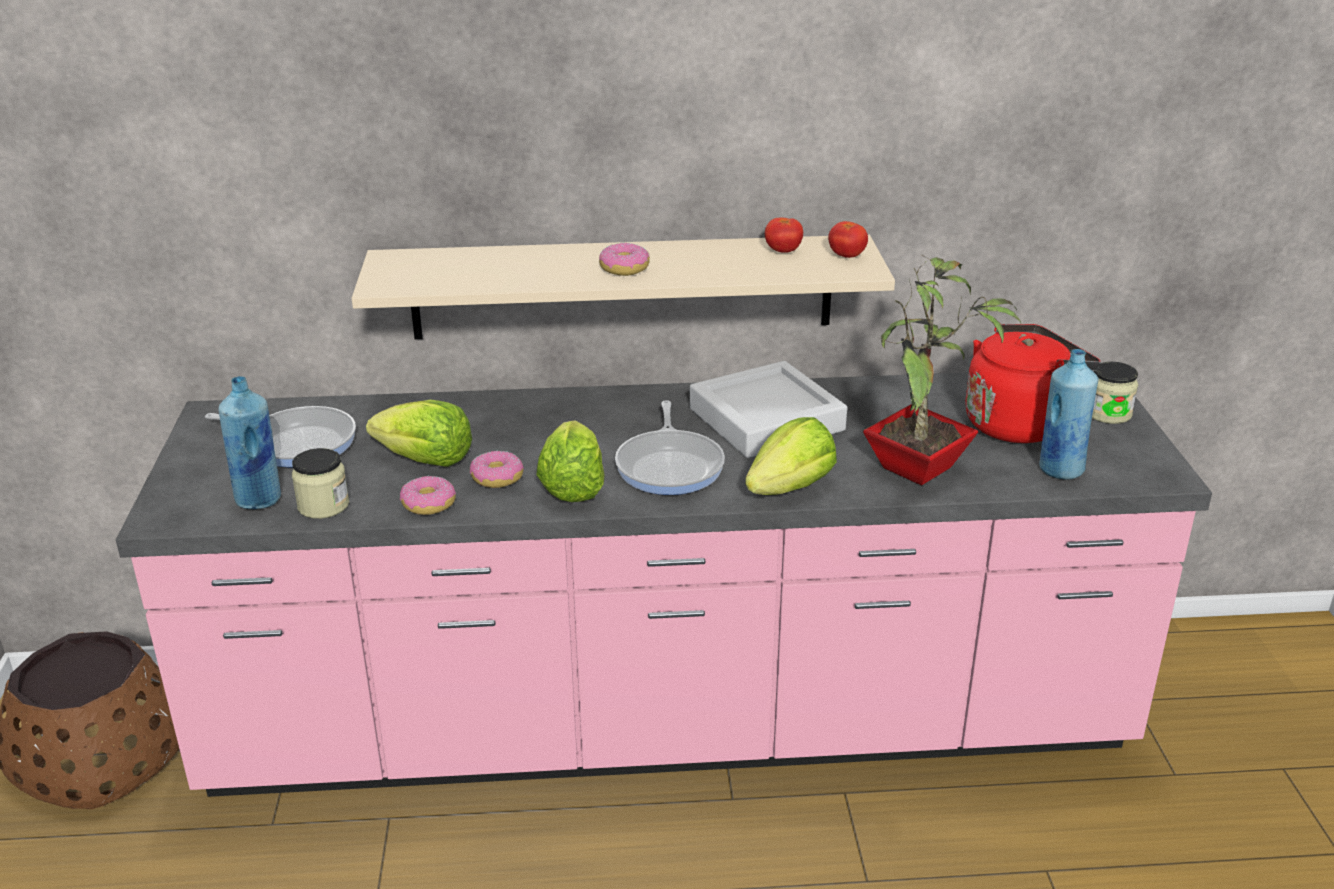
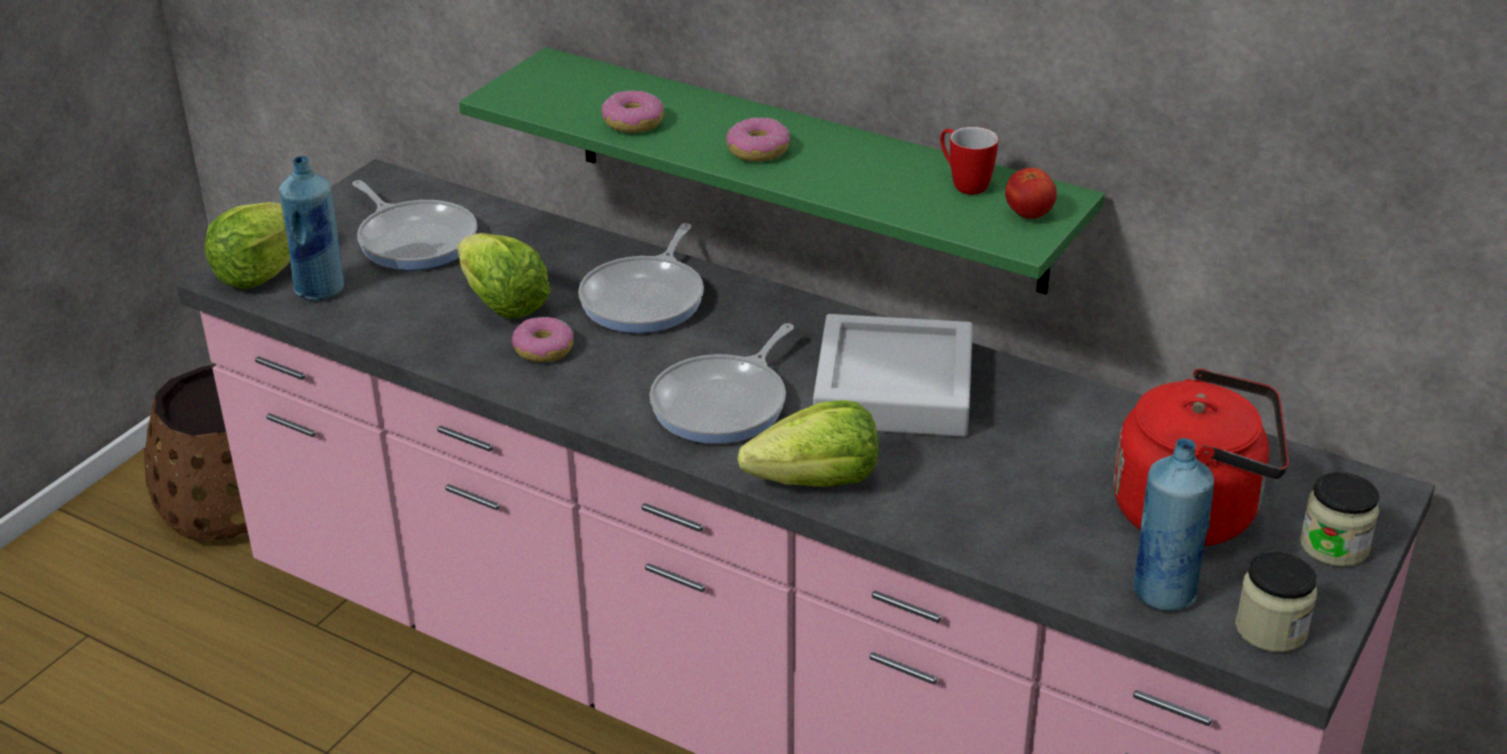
camera: 35 degrees right, 5 degrees up
jar [292,448,349,519] -> jar moved to [1235,552,1317,652]
beige shelf [351,235,895,339] -> green shelf [459,47,1105,295]
donut [400,476,456,515] -> donut moved to [602,91,664,133]
lettuce [537,421,604,502] -> lettuce moved to [204,202,290,288]
tomato [765,217,803,253] -> mug [940,127,998,195]
potted plant [863,255,1022,486] -> none
none -> frying pan [578,223,704,333]

